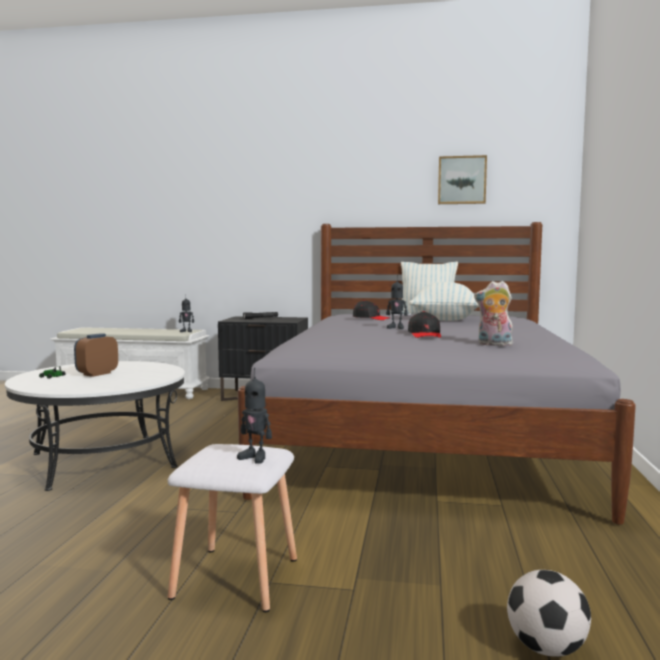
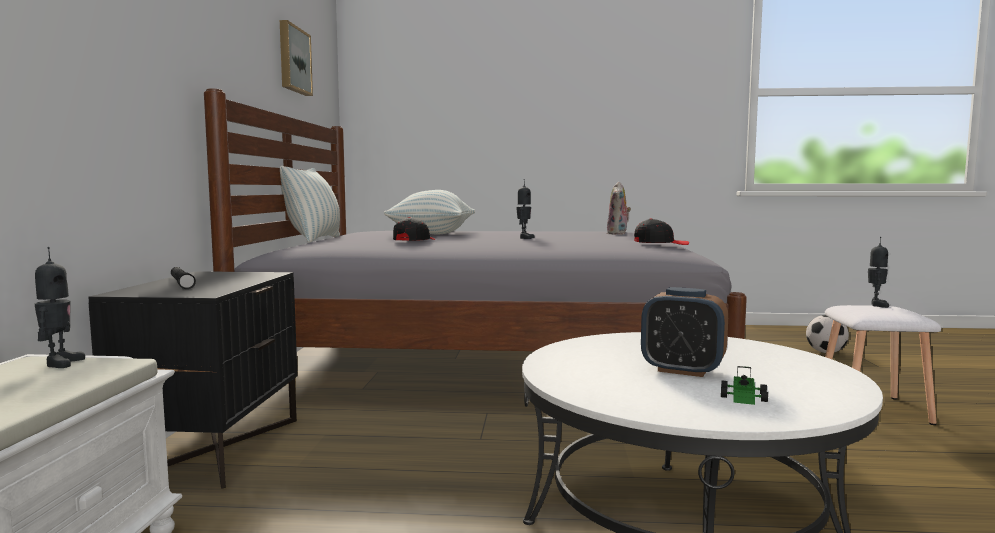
camera: 95 degrees left, 0 degrees up
black cap [408,311,441,338] -> black cap moved to [634,218,689,245]

